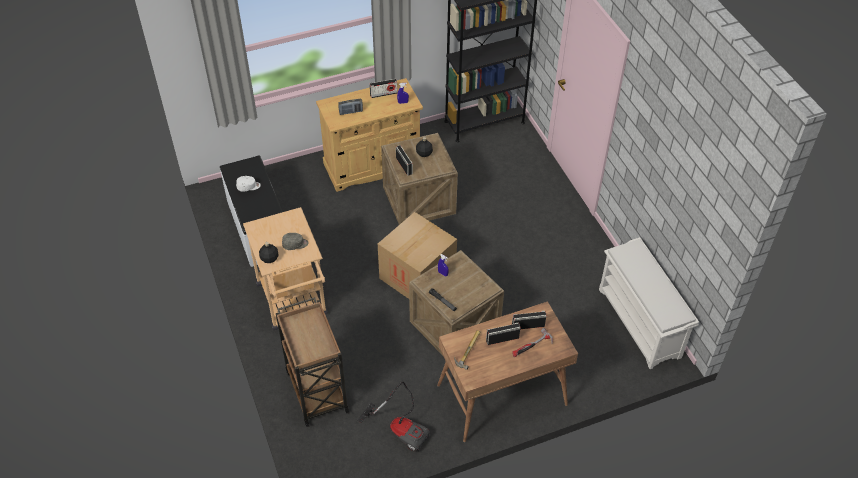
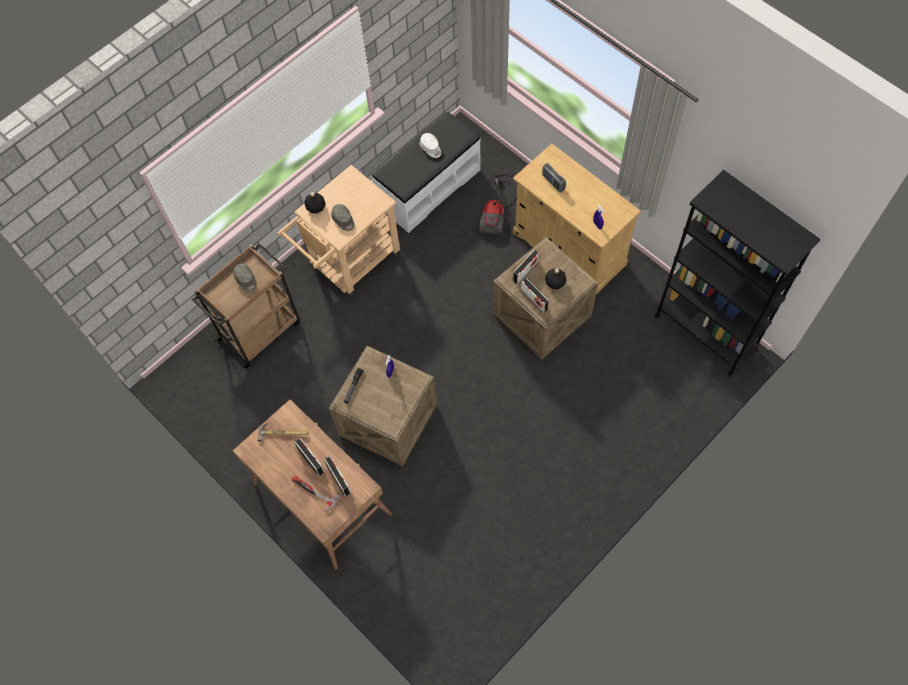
camera: 70 degrees right, 15 degrees up
vacuum cleaner [357,381,430,452] -> vacuum cleaner moved to [479,174,517,236]
radio [370,79,397,98] -> radio moved to [521,278,549,313]
cardboard box [378,212,457,299] -> none
white shoe rack [599,237,699,369] -> none
none -> grey cap [233,263,257,292]

